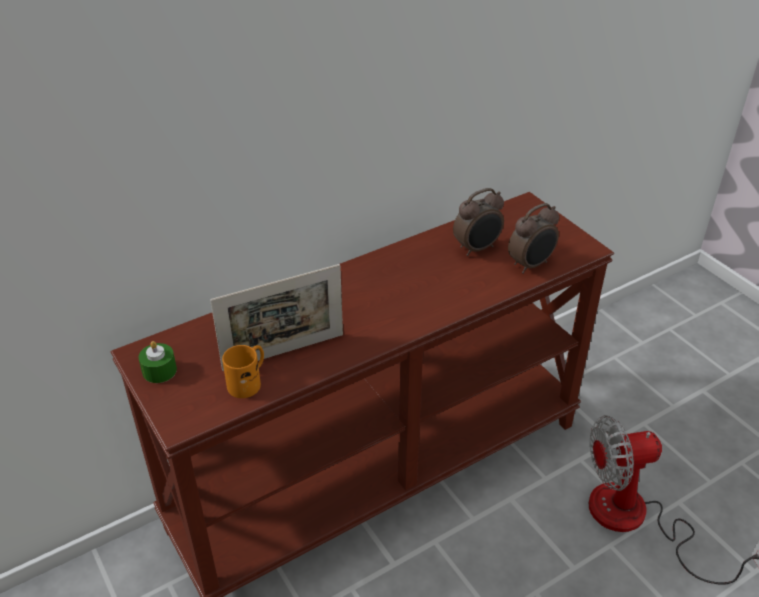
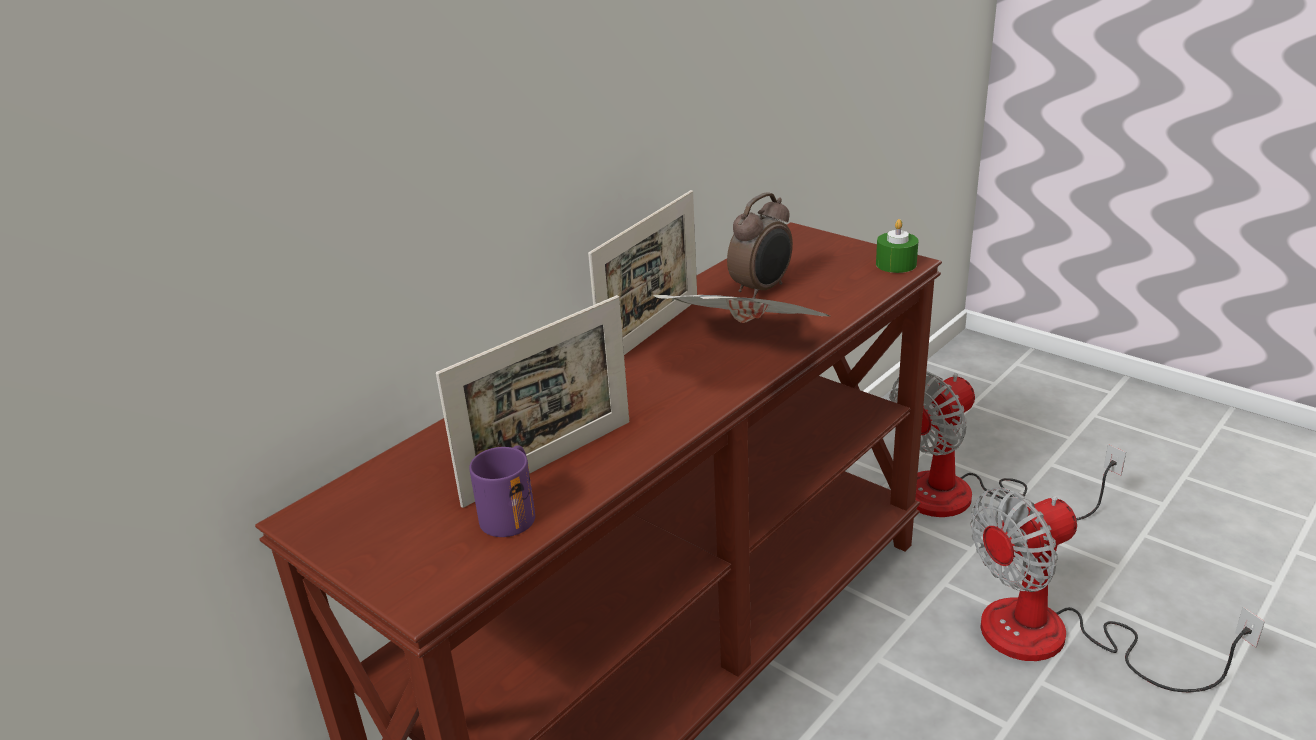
camera: 15 degrees left, 10 degrees down
green candle [138,341,177,383] -> green candle moved to [876,219,918,273]
orange mug [222,345,264,398] -> purple mug [469,445,535,537]
alarm clock [508,203,559,274] -> none
none -> picture frame [588,190,697,355]
none -> newspaper [653,295,831,323]
none -> fan [889,371,1126,520]

